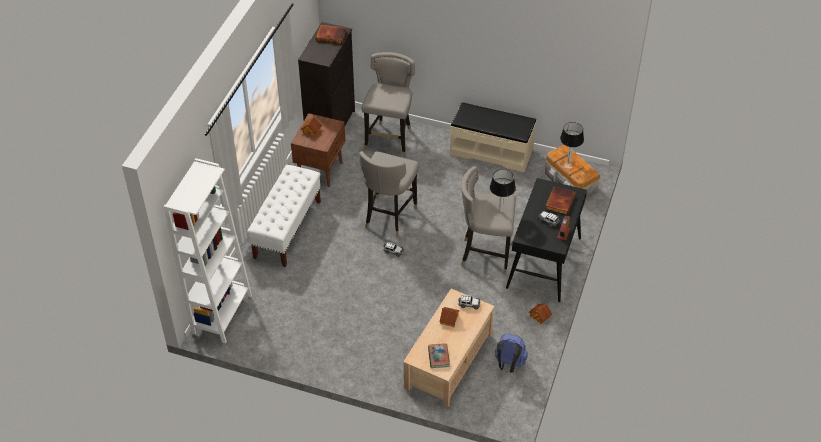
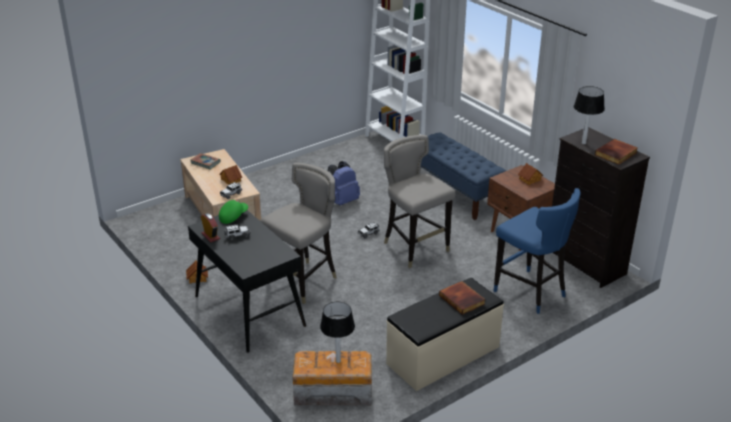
camera: 125 degrees right, 15 degrees down
white bench [247,165,321,267] -> blue bench [421,132,506,220]
grey stool [362,52,415,156] -> blue stool [494,188,581,314]
table lamp [490,169,516,212] -> table lamp moved to [574,86,605,144]
blue backpack [495,334,528,373] -> blue backpack moved to [328,161,360,205]
book [545,186,576,215] -> book moved to [439,281,486,315]
none -> green cap [219,200,248,224]

